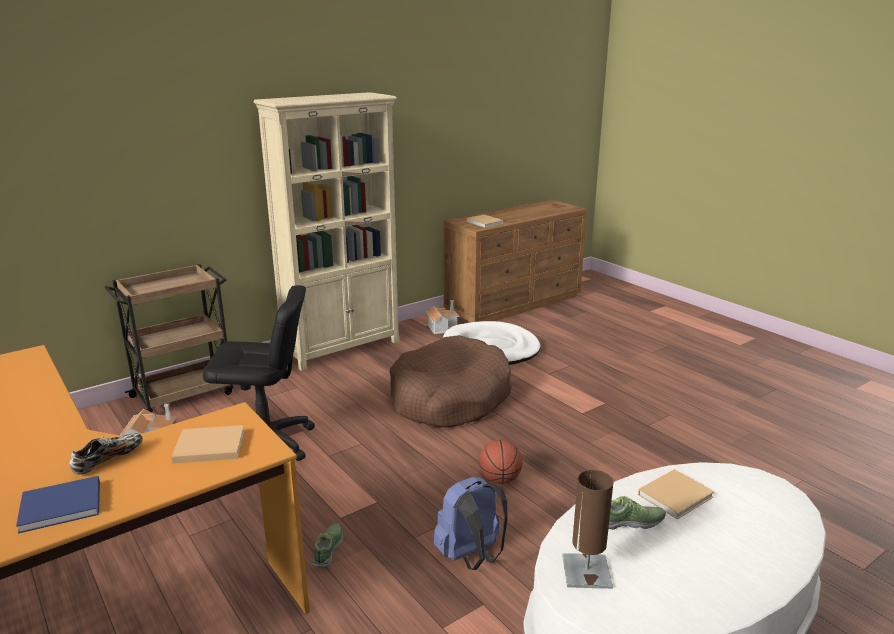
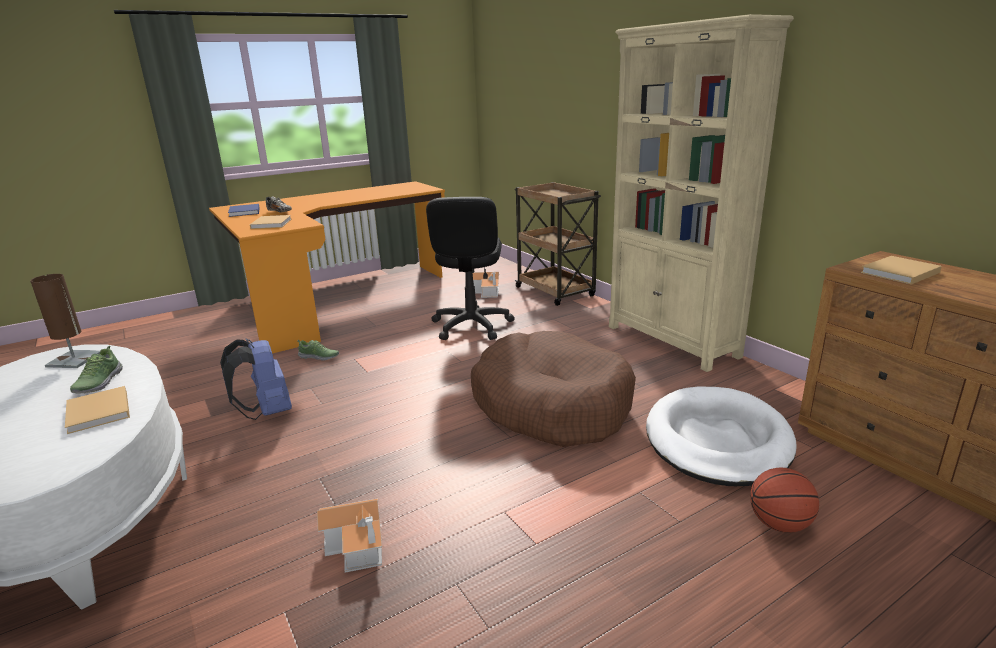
camera: 95 degrees right, 0 degrees up
toy house [426,300,460,334] -> toy house moved to [317,498,382,573]
basketball [479,440,523,484] -> basketball moved to [750,467,819,533]

